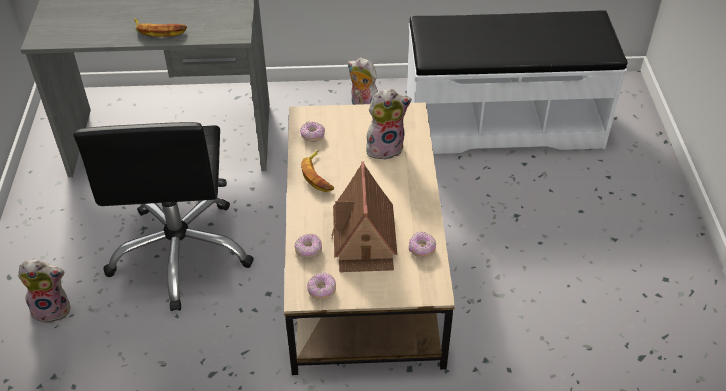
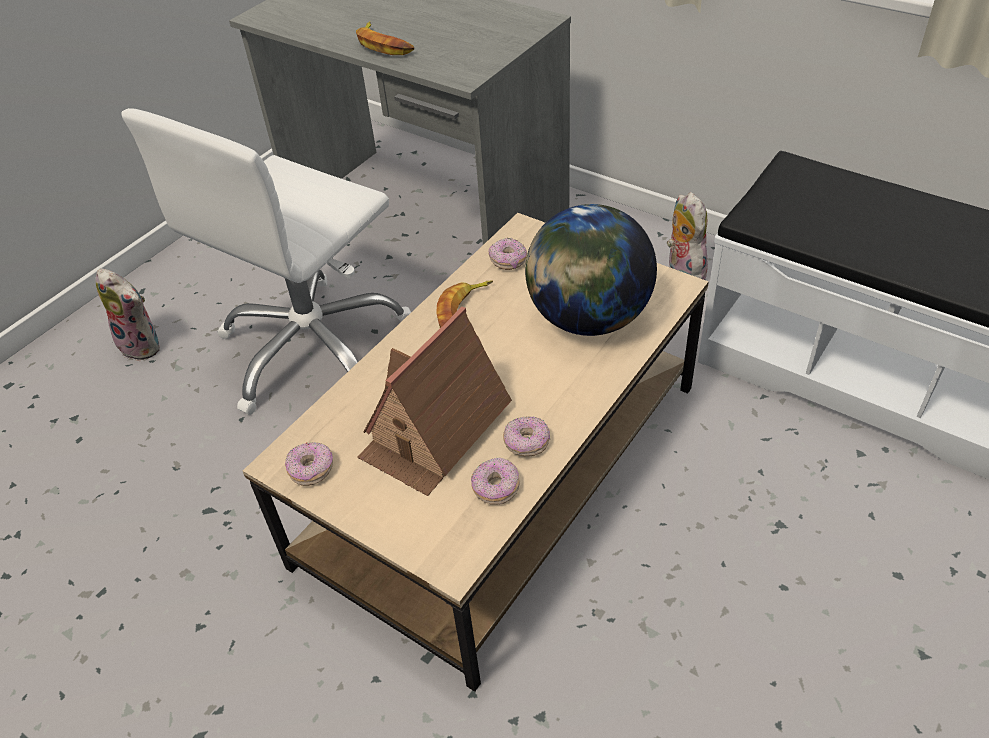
camera: 40 degrees right, 0 degrees up
black office chair [73,122,254,311] -> white office chair [121,108,411,415]
donut [295,233,322,258] -> donut moved to [503,416,550,456]
plush toy [366,89,412,160] -> globe [525,204,657,336]

